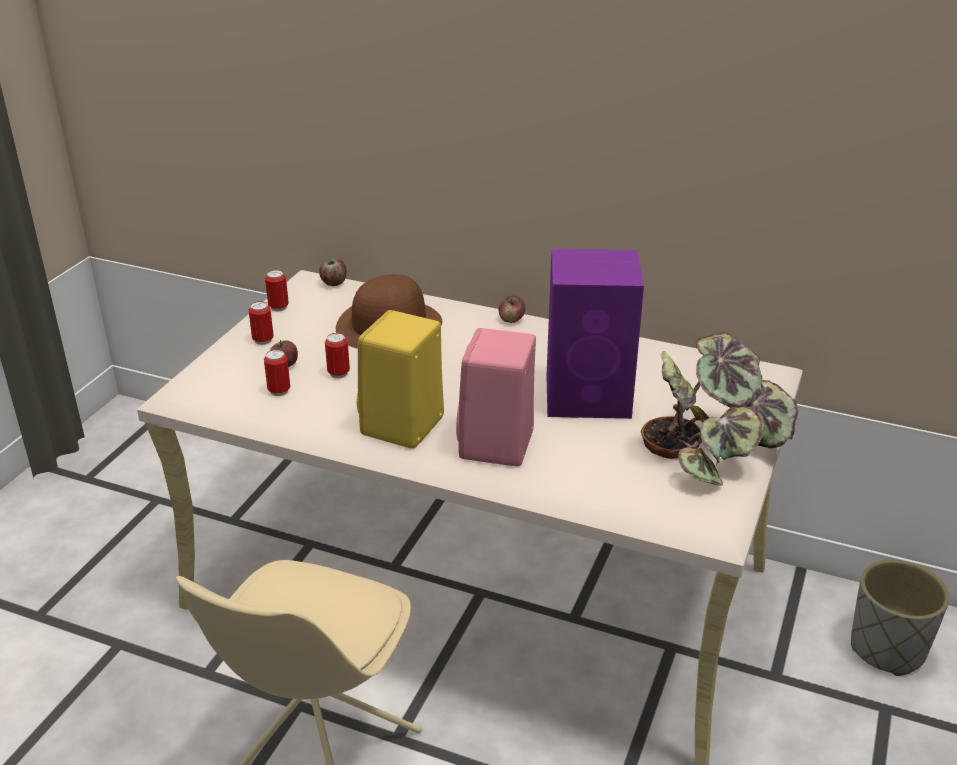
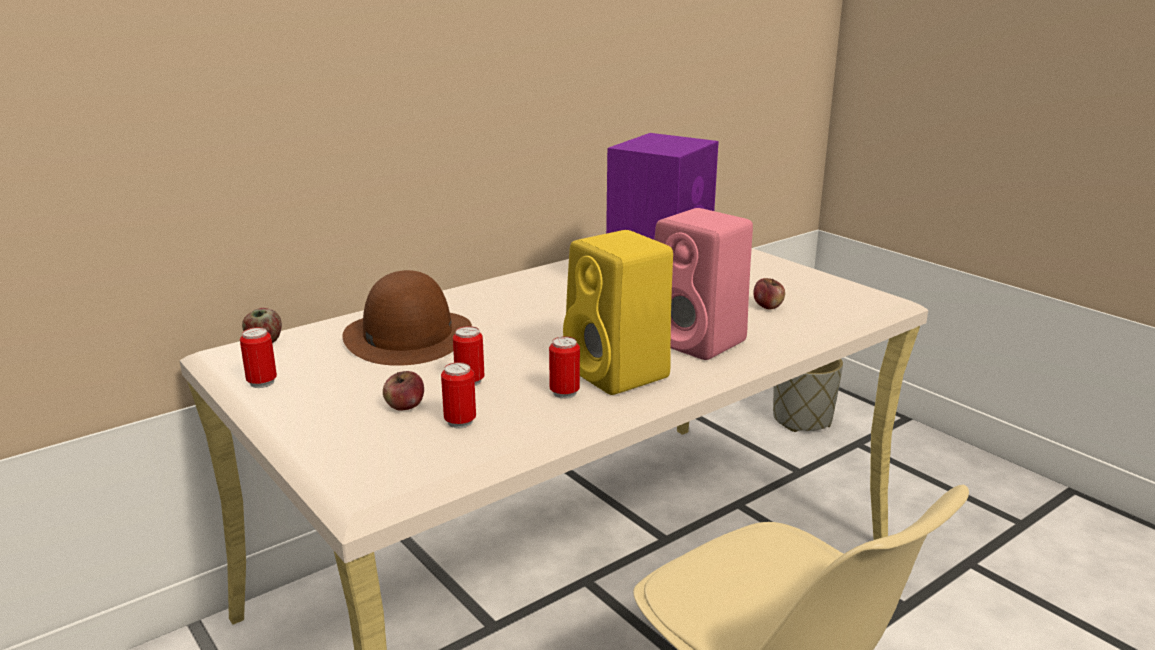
camera: 60 degrees left, 10 degrees down
can [249,301,274,345] -> can moved to [549,336,580,399]
apple [499,296,526,323] -> apple moved to [754,278,785,309]
potted plant [640,332,798,486] -> none

